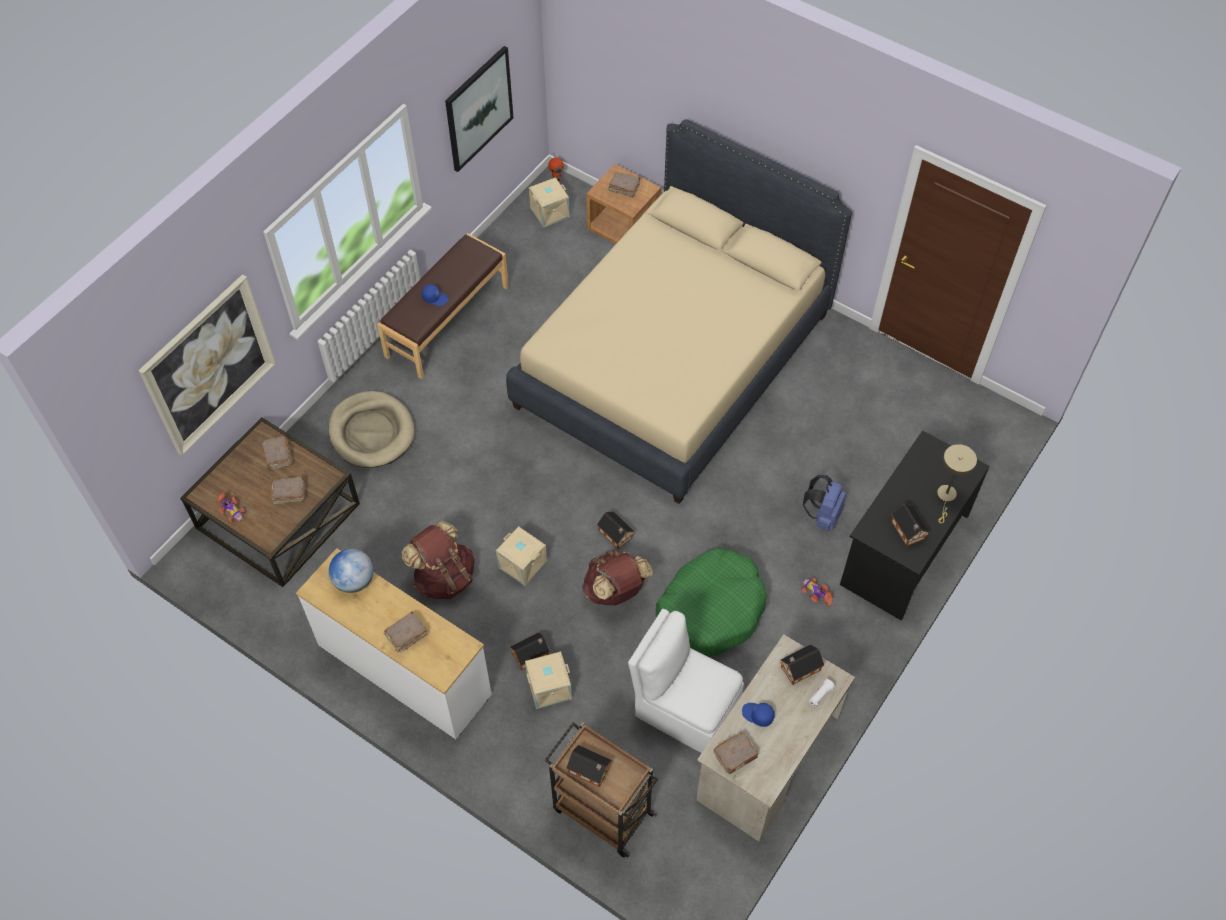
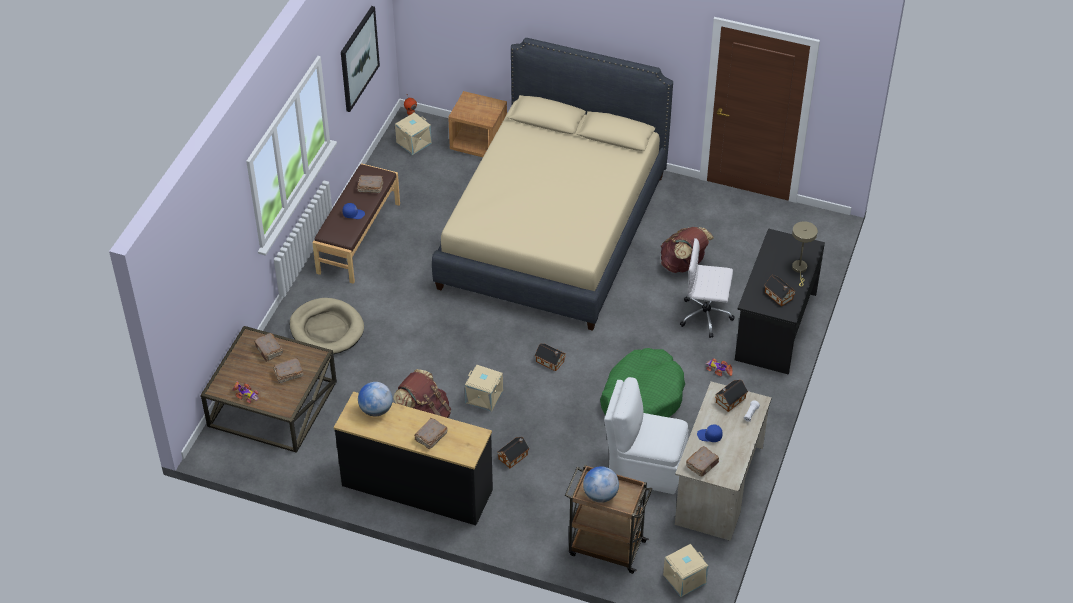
camera: 15 degrees left, 10 degrees down
picture [138,274,276,455] -> none
white dresser [296,548,492,739] -> black dresser [334,391,493,525]
beige storage box [525,651,572,709] -> beige storage box moved to [663,544,708,597]
toy house [566,745,612,787] -> globe [583,466,619,503]
brown backpack [582,550,653,605] -> brown backpack moved to [661,227,714,273]
brown book [608,171,641,197] -> brown book moved to [357,175,383,193]
blue backpack [803,475,846,531] -> white office chair [680,238,735,338]

